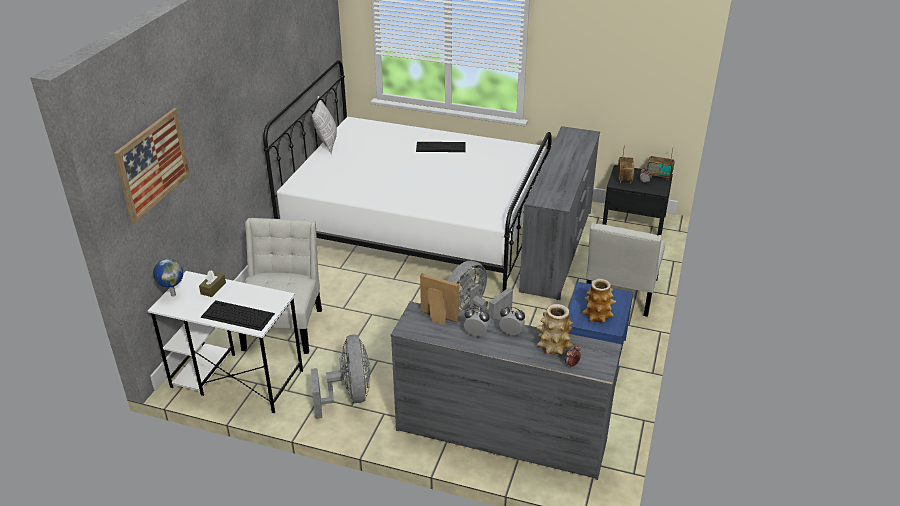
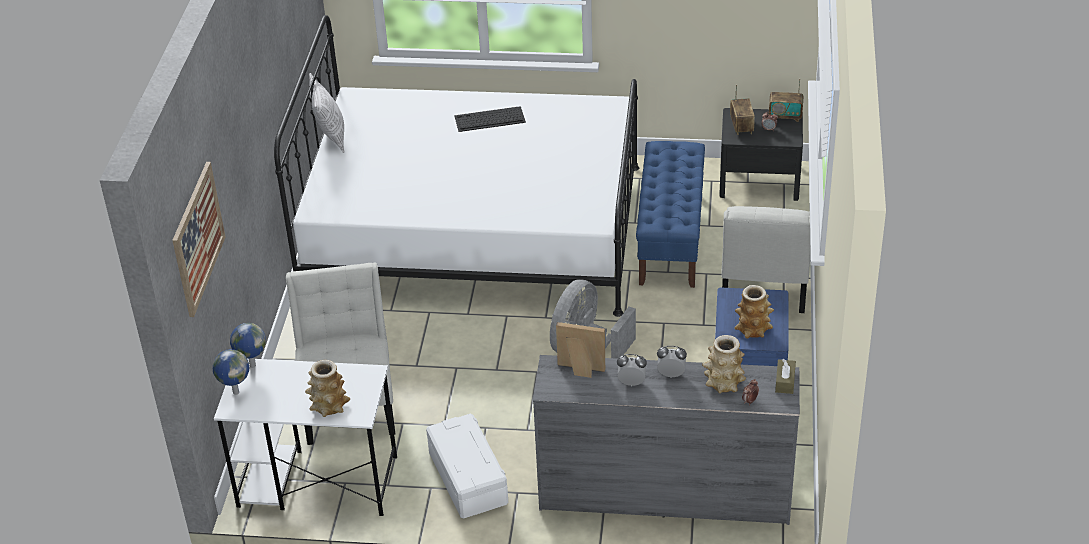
camera: 10 degrees left, 5 degrees up
brown tissue box [199,270,226,297] -> brown tissue box moved to [775,359,796,394]
keyboard [201,300,275,331] -> vase [305,360,350,417]
grey fan [311,335,371,419] -> white storage box [426,414,508,519]
grey dresser [519,126,600,300] -> blue bench [636,141,705,288]
none -> globe [230,323,266,368]

